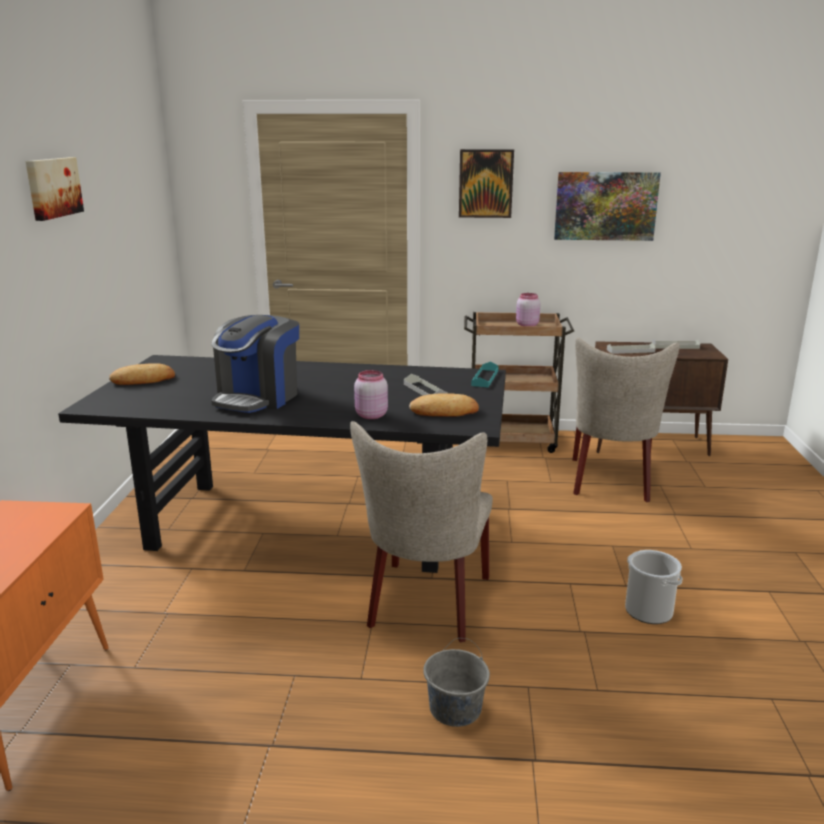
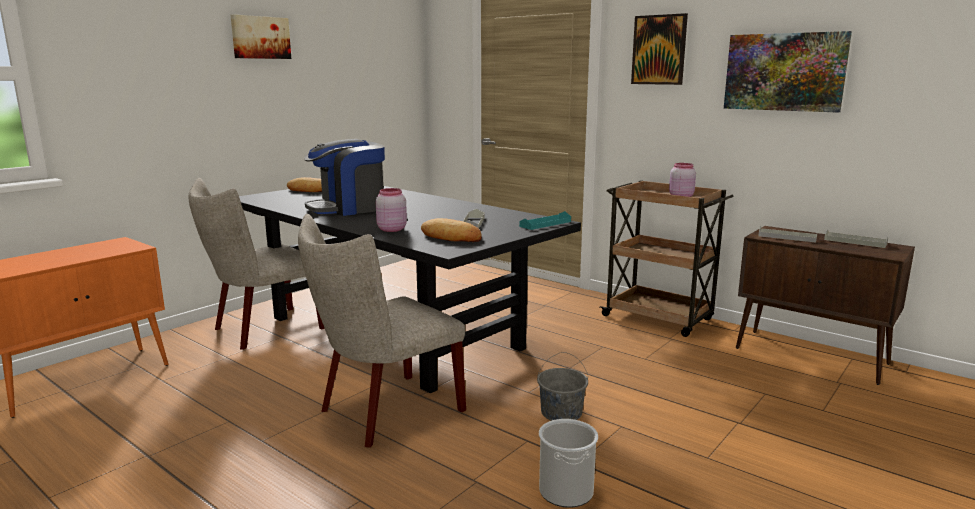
camera: 35 degrees right, 5 degrees down
grey bucket [423,638,490,727] -> grey bucket moved to [537,352,588,421]
beige chair [573,337,680,502] -> beige chair moved to [189,178,325,350]

